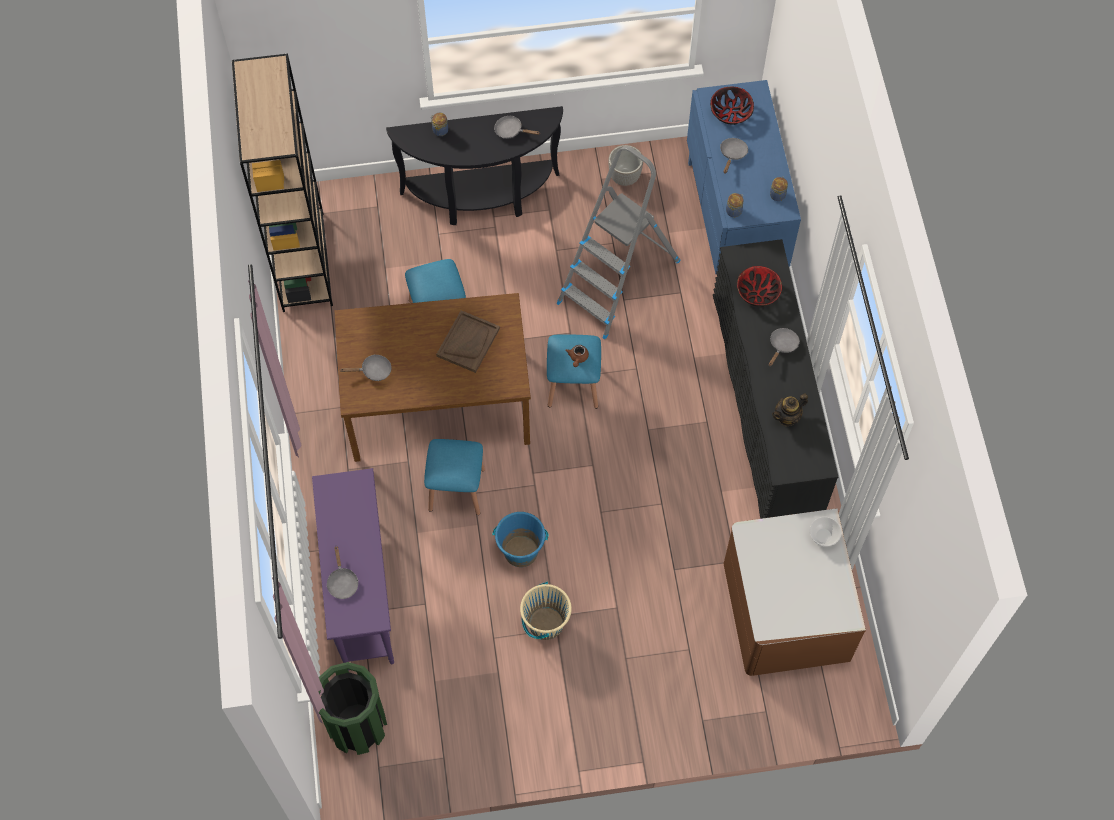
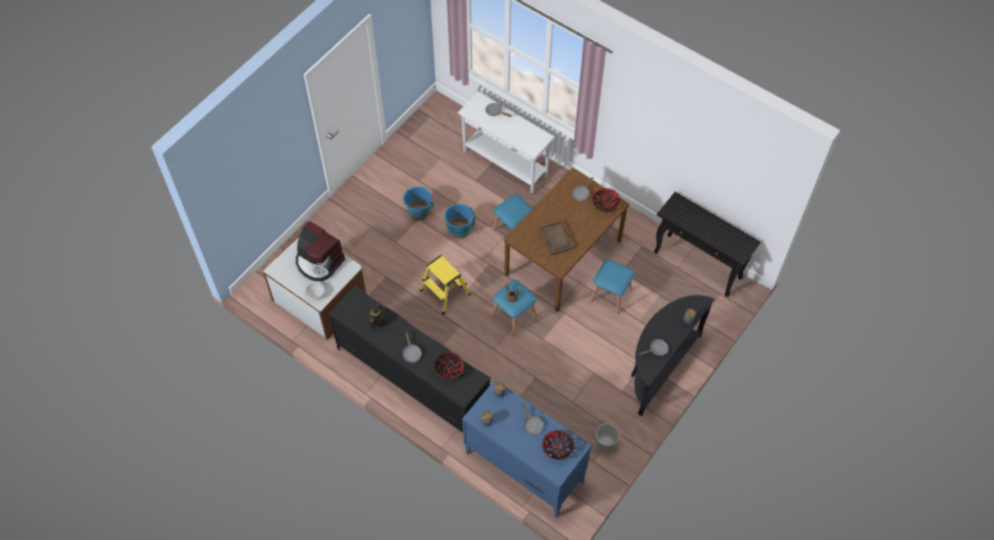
camera: 135 degrees right, 5 degrees down
beige bookcase [232,54,333,312] -> black console table [654,192,761,297]
purple console table [312,468,394,671] -> white console table [458,92,555,193]
green trash can [319,662,387,755] -> none
beige bucket [520,582,572,640] -> blue bucket [403,186,434,221]
grey step ladder [557,146,681,339] -> none
none -> coffee machine [296,221,345,281]
none -> yellow step ladder [420,255,471,315]
none -> bowl [592,188,620,212]

